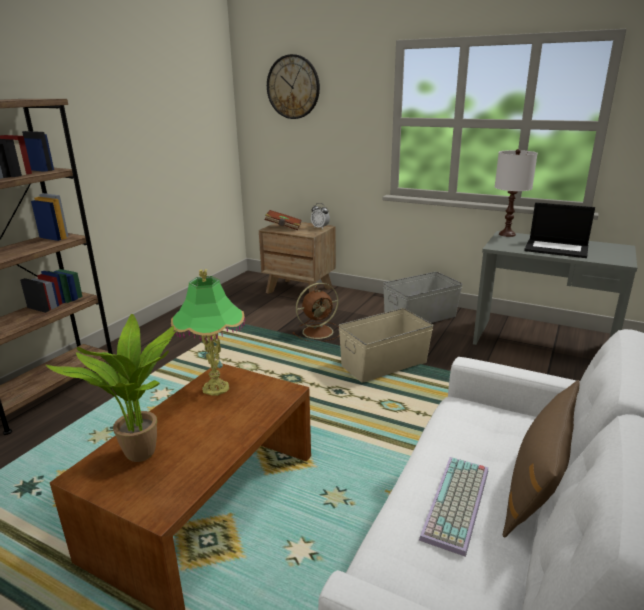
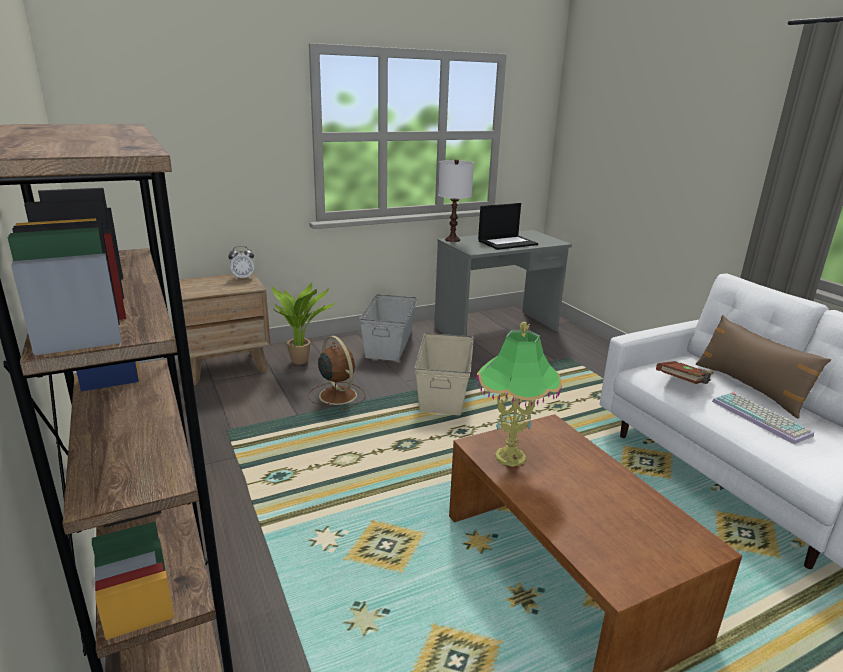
camera: 55 degrees left, 0 degrees up
potted plant [46,314,177,462] -> potted plant moved to [272,283,335,365]
brown book [265,210,302,230] -> brown book moved to [656,361,714,384]
wall clock [267,54,320,119] -> none
brown fan [293,283,340,342] -> brown fan turned 45 degrees counterclockwise [308,336,366,410]

